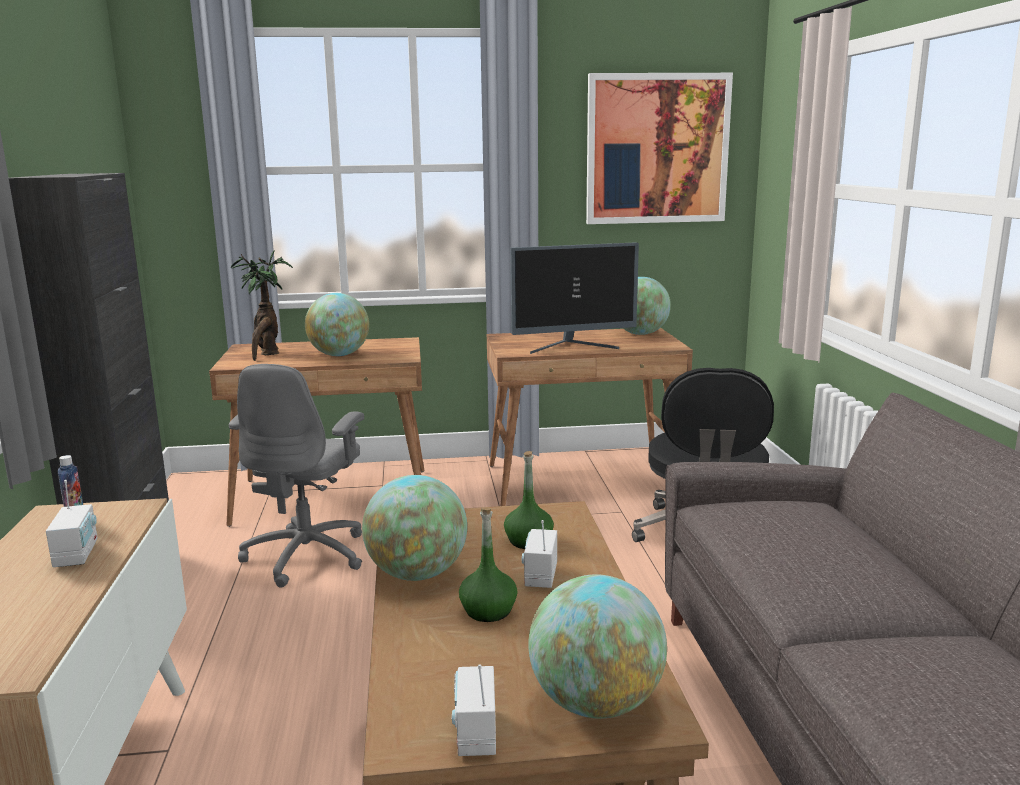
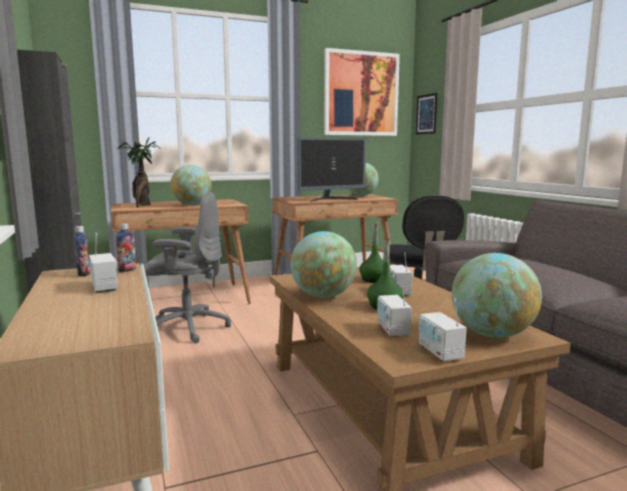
camera: 15 degrees left, 5 degrees down
grey office chair [229,364,364,588] -> grey office chair turned 90 degrees counterclockwise [144,191,231,343]
none -> bottle [116,223,136,272]
none -> radio [377,282,412,337]
none -> picture [416,93,437,134]

